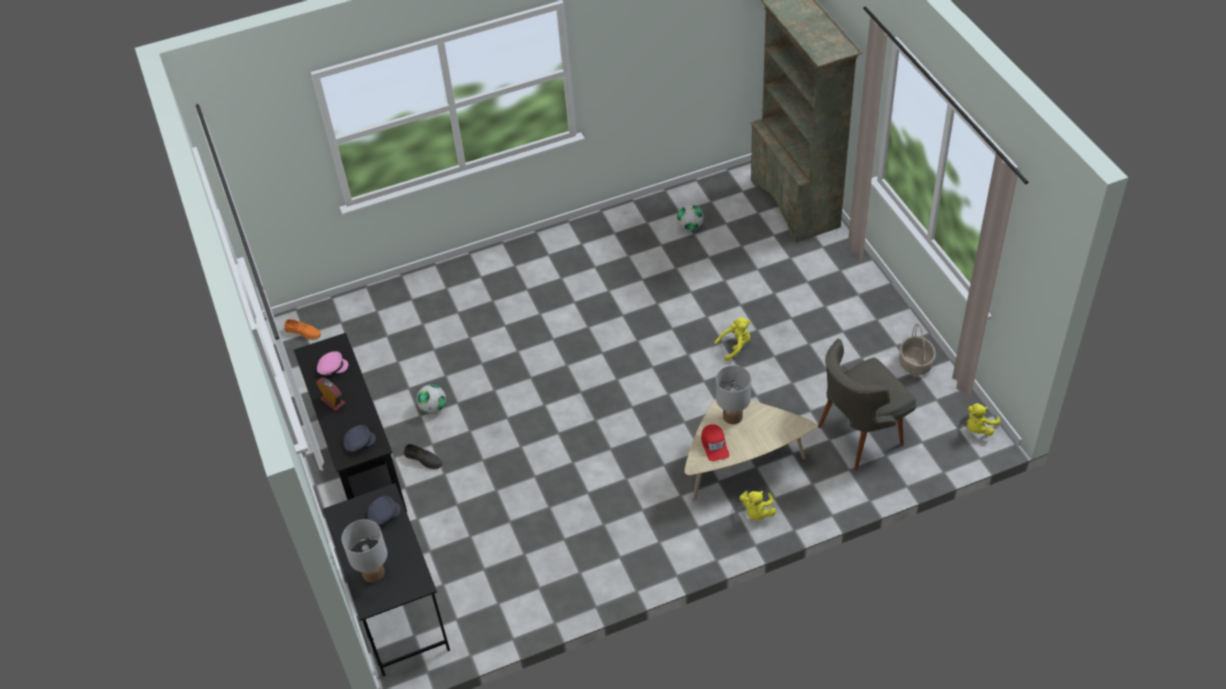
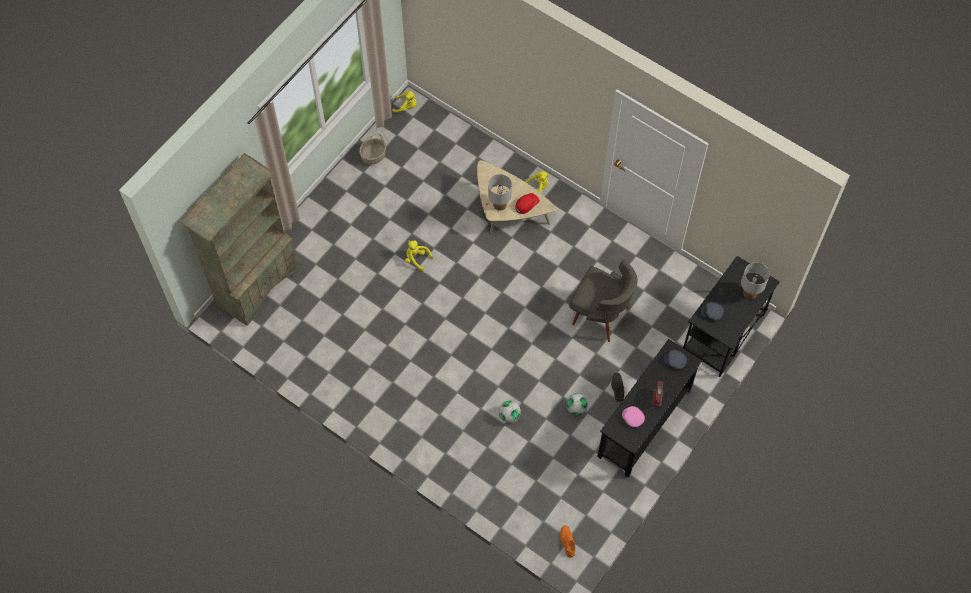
camera: 125 degrees left, 15 degrees up
football [677,204,704,231] -> football moved to [499,401,521,423]
grey chair [818,339,916,469] -> grey chair moved to [569,259,637,342]

